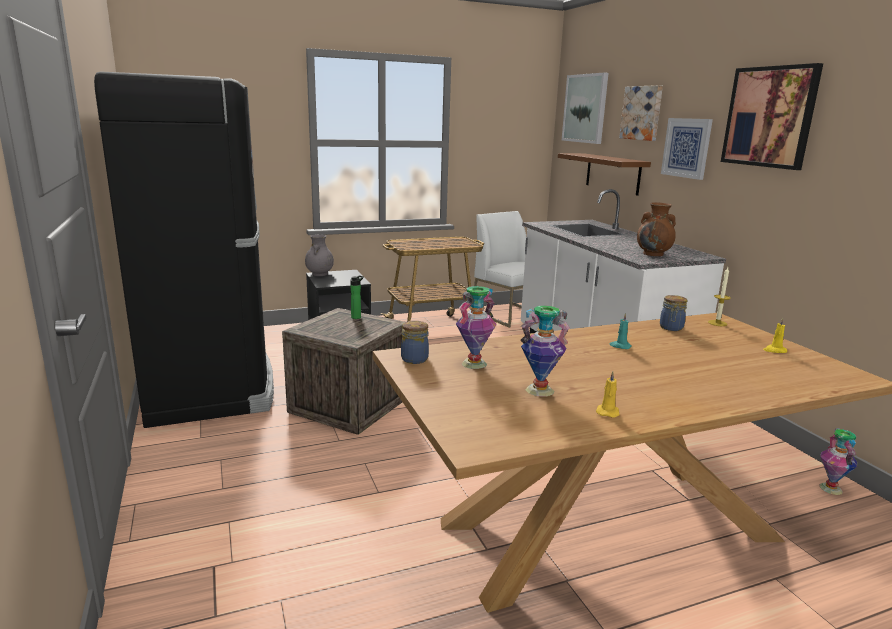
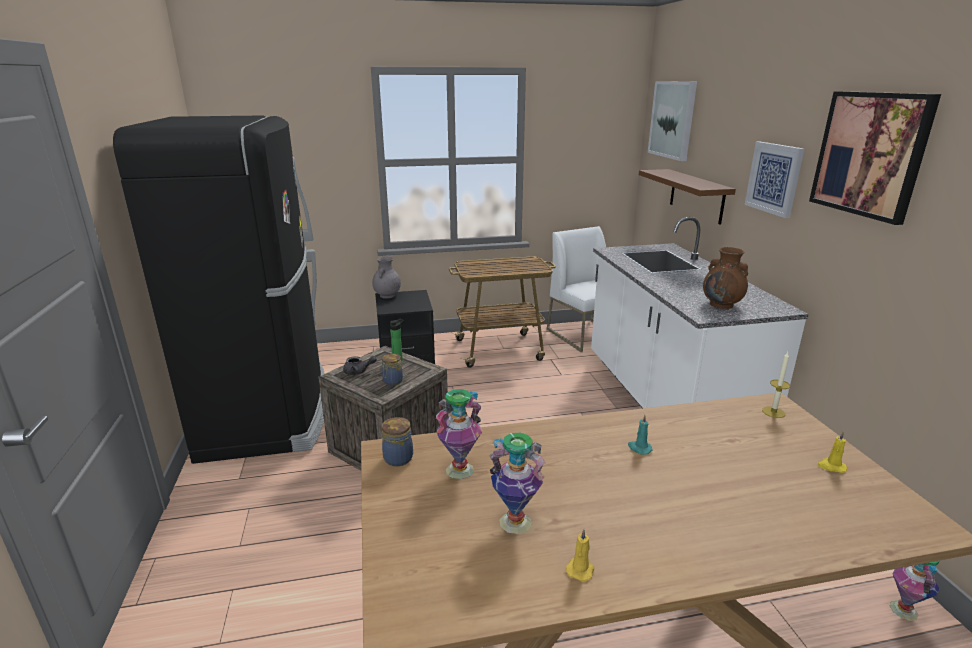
camera: 10 degrees right, 5 degrees up
picture [619,85,663,141] -> none
jar [660,295,687,331] -> jar moved to [382,353,403,385]
none -> grey teapot [343,356,377,375]

